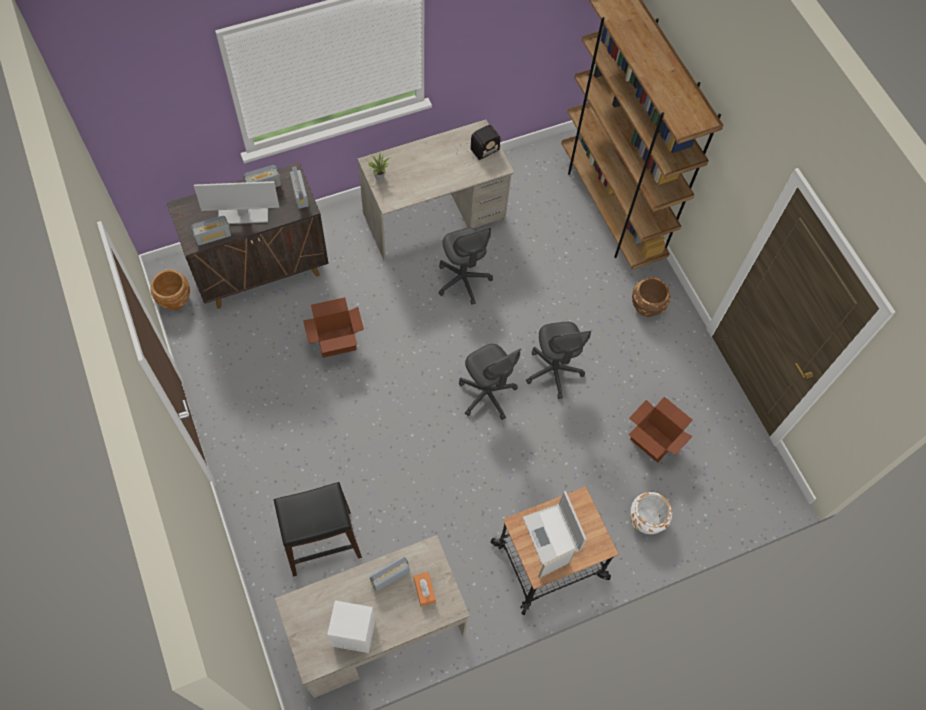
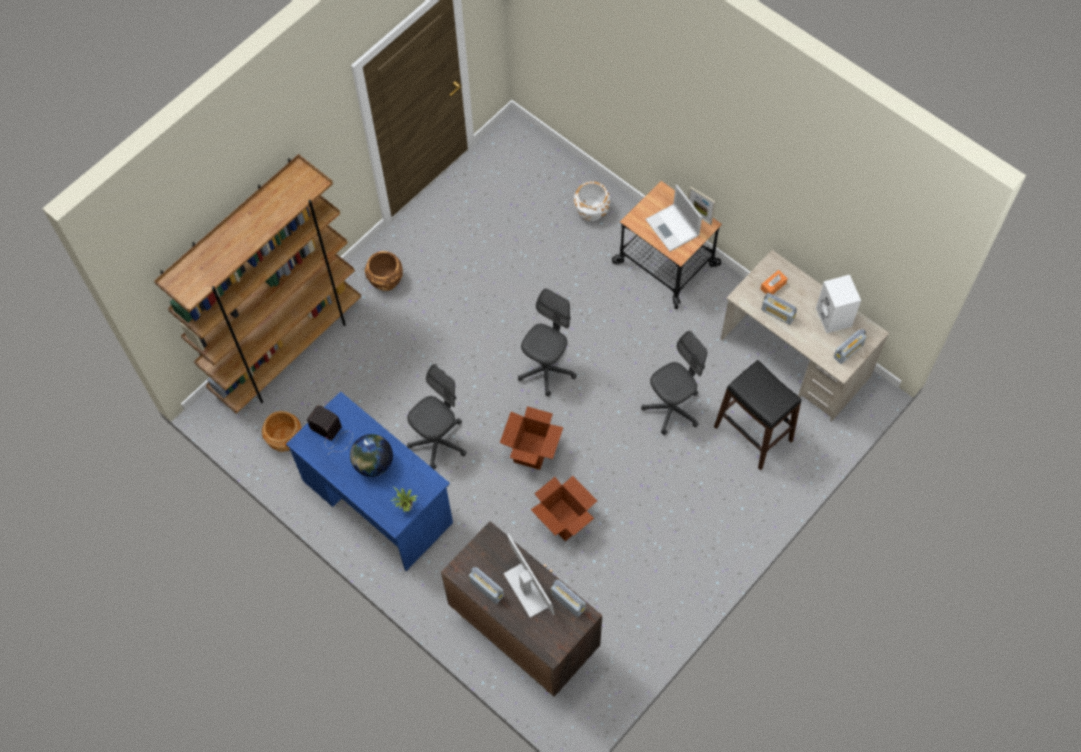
camera: 110 degrees left, 0 degrees up
brown planter [150,270,190,310] -> brown planter moved to [262,411,301,452]
radio [290,166,309,209] -> radio moved to [833,329,867,364]
beige desk [357,119,514,261] -> blue desk [286,391,453,571]
laptop [523,491,587,565] -> laptop turned 105 degrees clockwise [645,185,702,251]
grey office chair [526,322,591,399] -> grey office chair moved to [641,331,708,435]
cardboard box [629,397,693,463] -> cardboard box moved to [500,406,564,470]
none -> globe [350,434,393,477]

